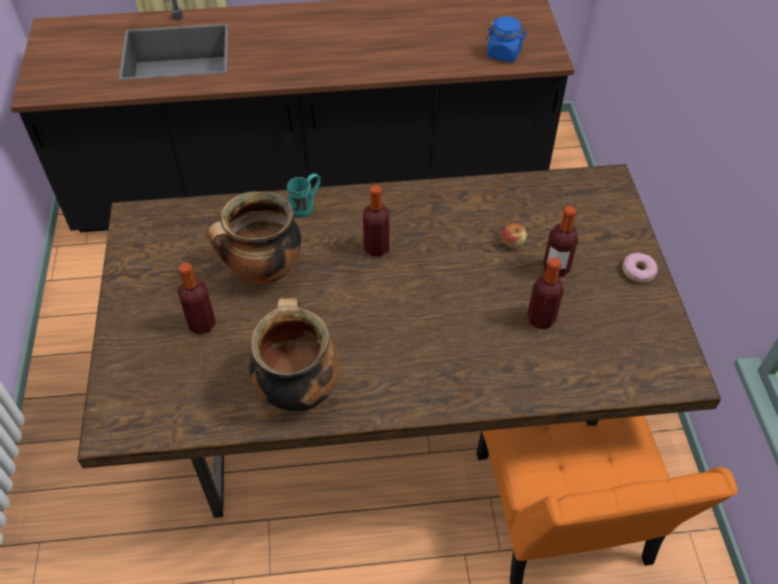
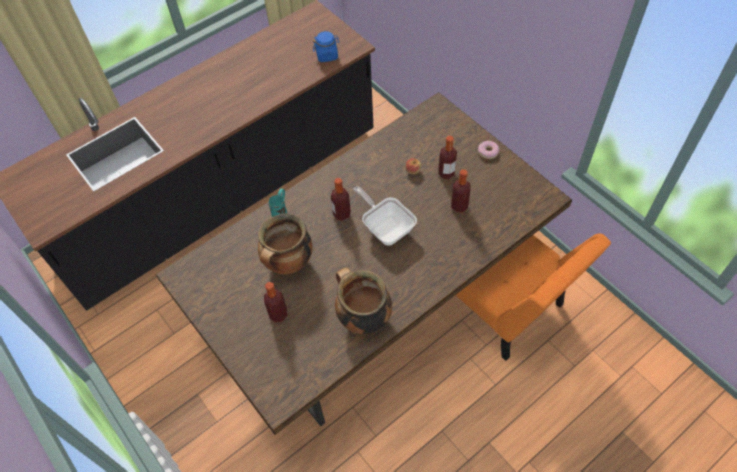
camera: 30 degrees left, 5 degrees up
none -> frying pan [353,186,417,246]

